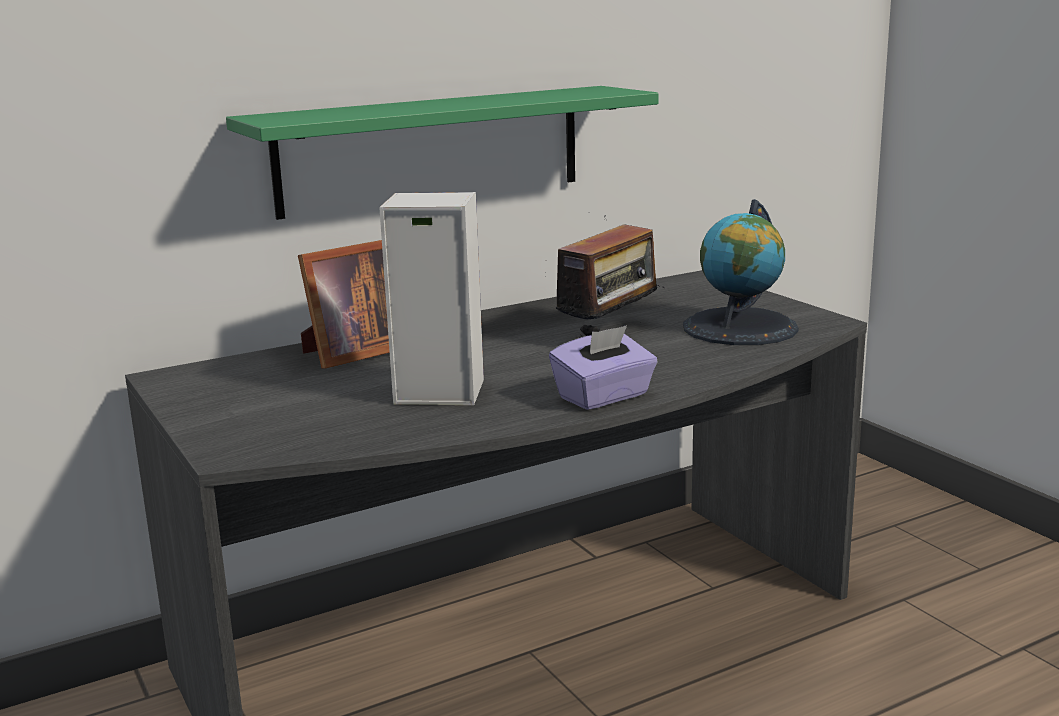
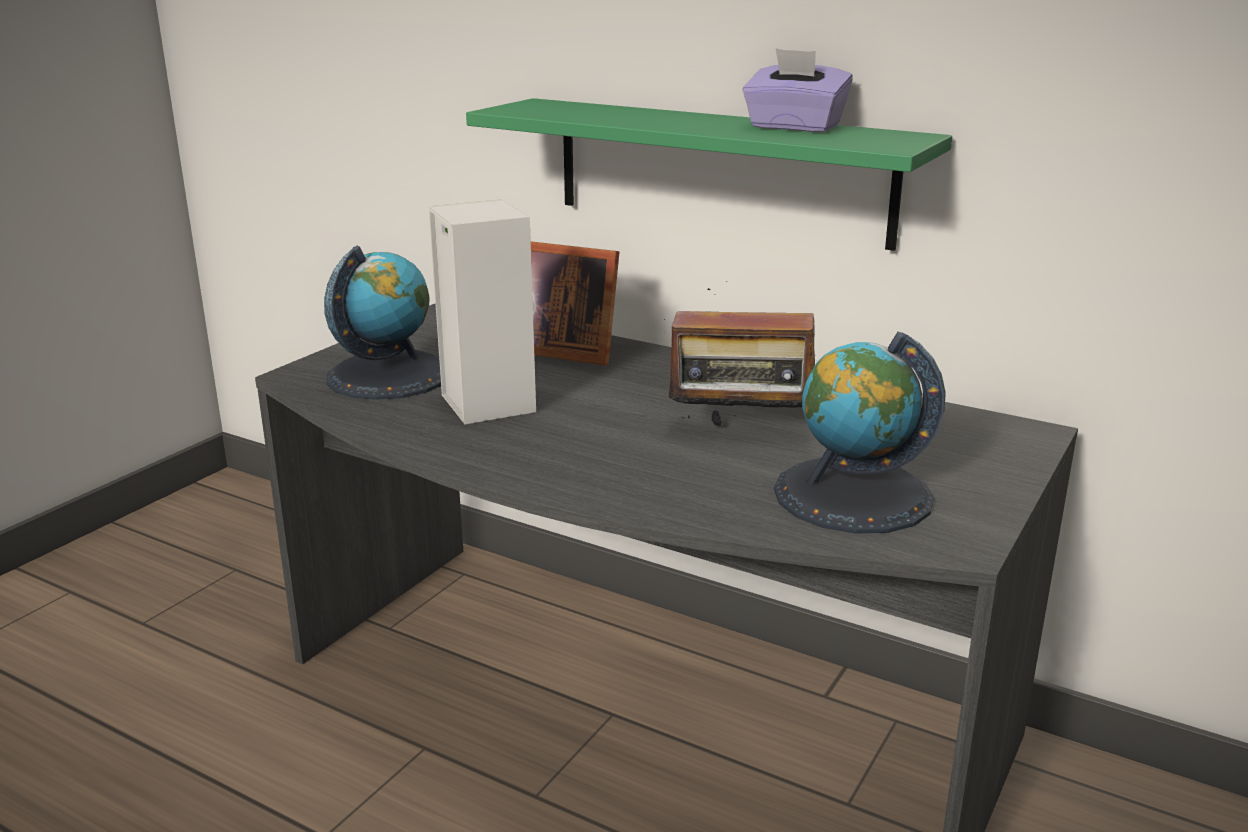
camera: 60 degrees right, 5 degrees up
purple tissue box [549,325,658,410] -> purple tissue box moved to [743,48,853,132]
none -> globe [324,246,441,400]

